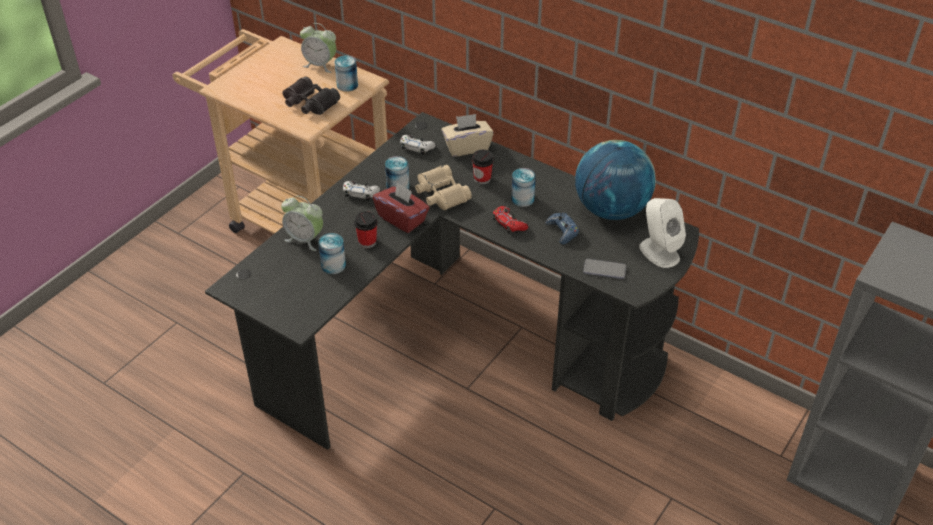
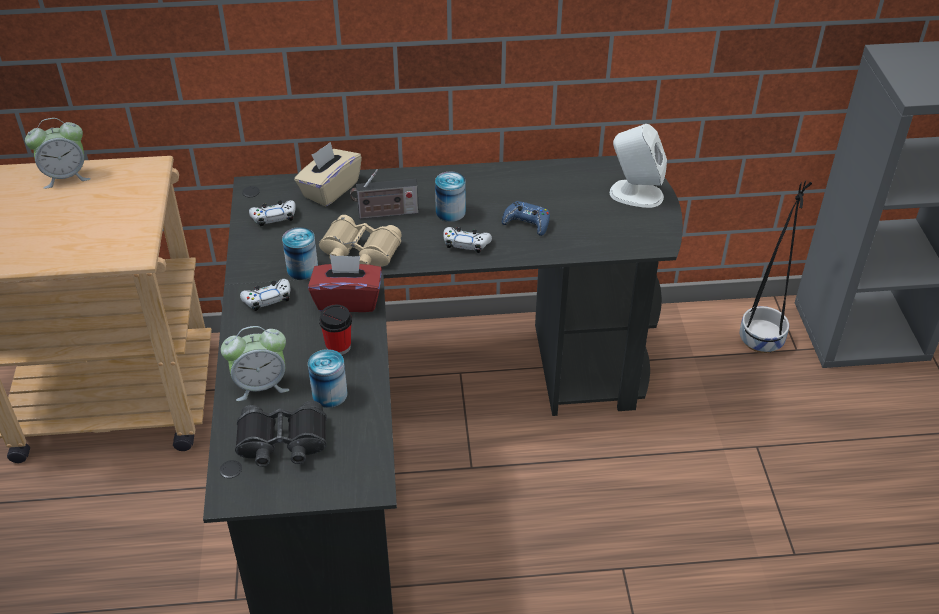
camera: 40 degrees left, 0 degrees up
black binoculars [283,77,340,115] -> black binoculars moved to [235,401,327,467]
can [335,55,358,92] -> none
cup [472,150,494,185] -> radio [350,169,419,219]
red game controller [493,206,528,233] -> white game controller [443,227,492,253]
globe [575,140,656,220] -> none
phone [583,259,626,279] -> none
none -> black planter [740,181,812,353]

